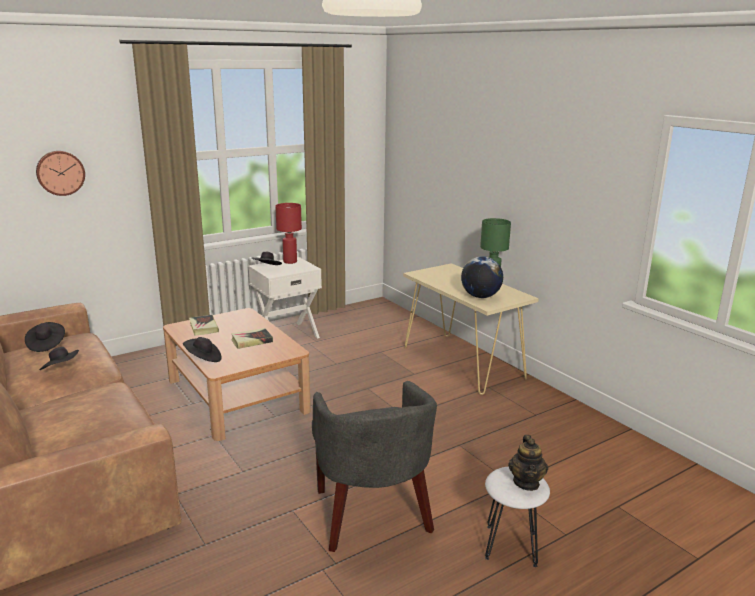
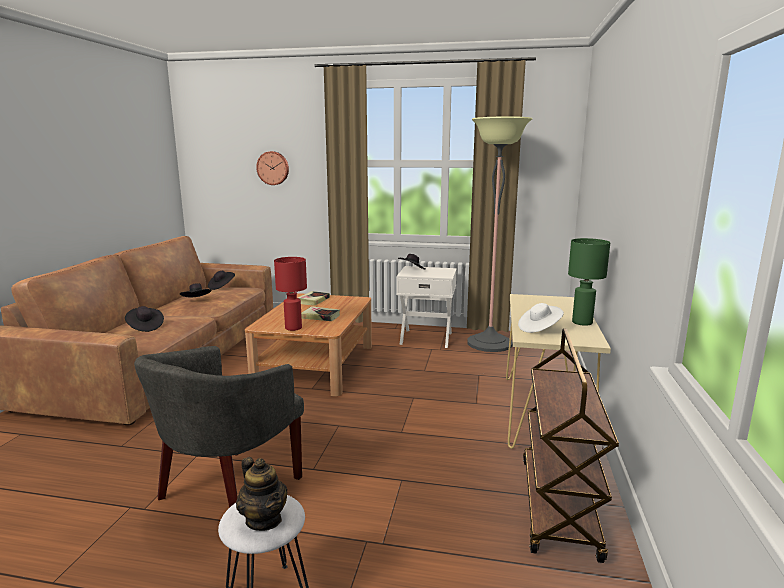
camera: 45 degrees right, 5 degrees down
black hat [183,337,222,362] -> black hat moved to [125,306,164,332]
red table lamp [275,203,302,264] -> red table lamp moved to [274,257,307,331]
globe [461,256,503,298] -> white hat [518,303,564,333]
teapot [508,435,548,491] -> teapot turned 90 degrees counterclockwise [236,457,288,531]
none -> floor lamp [467,116,532,352]
none -> brown cart [523,328,619,563]

